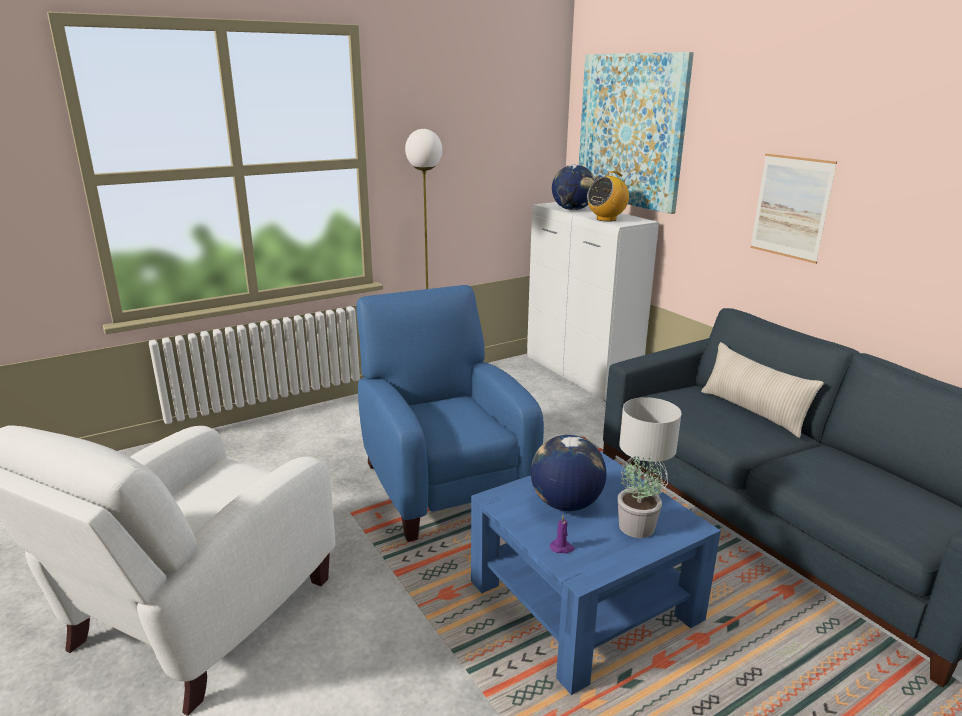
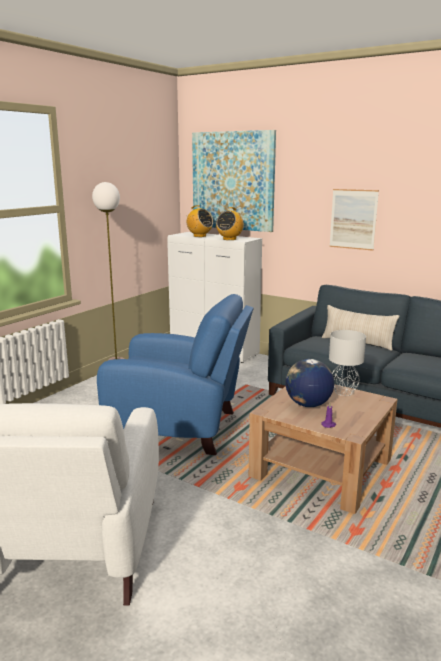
camera: 25 degrees left, 5 degrees down
blue armchair [356,285,544,542] -> blue armchair turned 150 degrees clockwise [97,294,254,455]
blue coffee table [471,451,721,695] -> brown coffee table [249,385,398,514]
globe [552,165,595,210] -> radio [186,205,213,237]
potted plant [618,454,662,538] -> none

